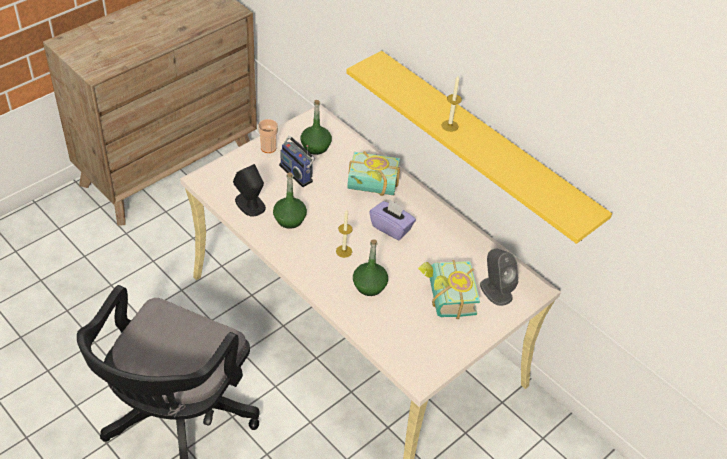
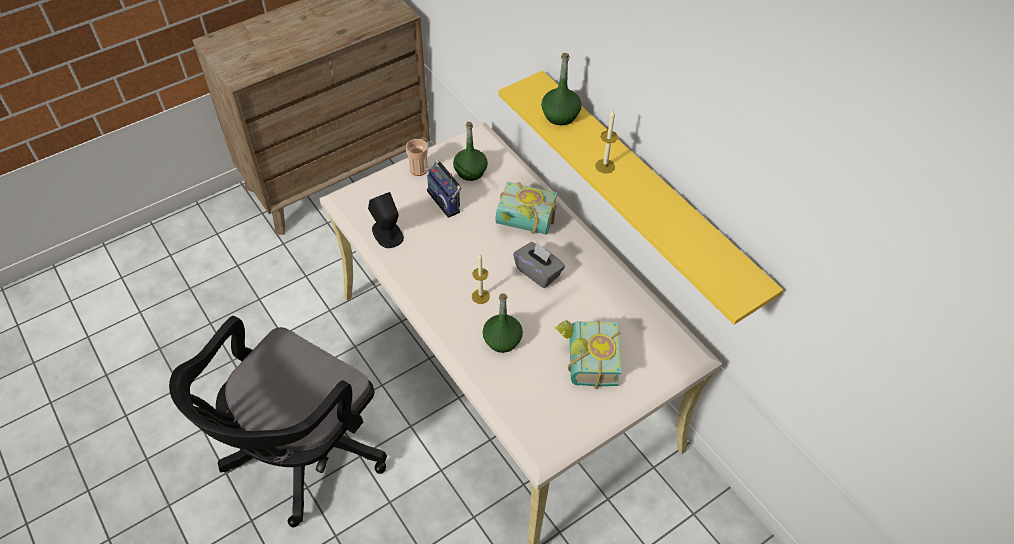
camera: 10 degrees right, 5 degrees up
green bottle [273,172,307,229] -> green bottle moved to [541,53,582,125]
purple tissue box [369,200,416,241] -> grey tissue box [513,242,565,288]
grey speaker [480,249,518,306] -> none

